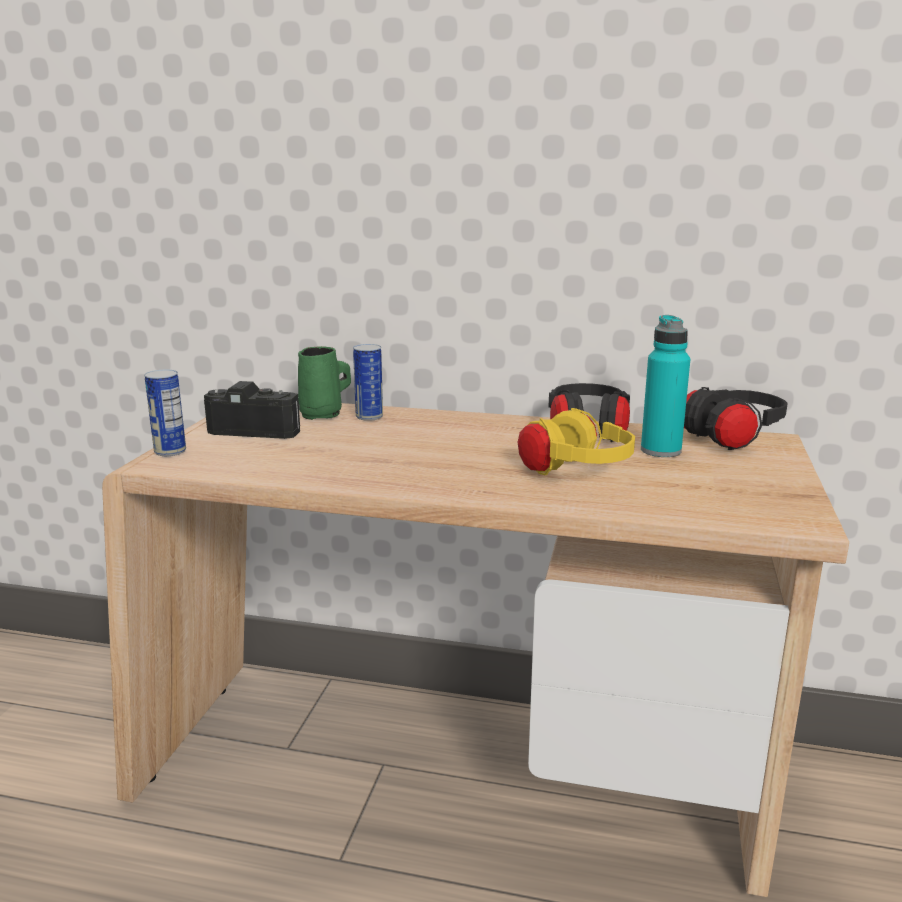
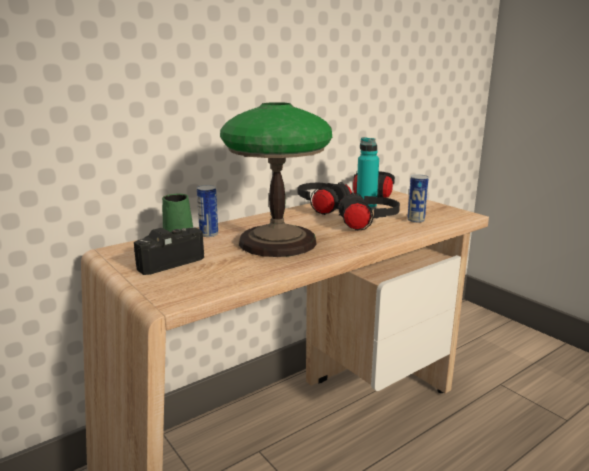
camera: 50 degrees left, 0 degrees up
can [144,370,186,456] -> can moved to [407,175,429,223]
yellow headphones [518,408,635,475] -> black headphones [335,193,400,231]
none -> table lamp [220,102,332,257]

